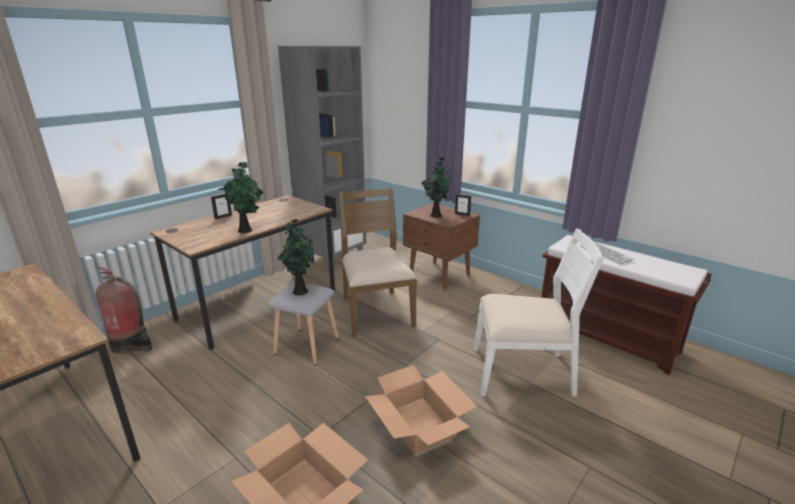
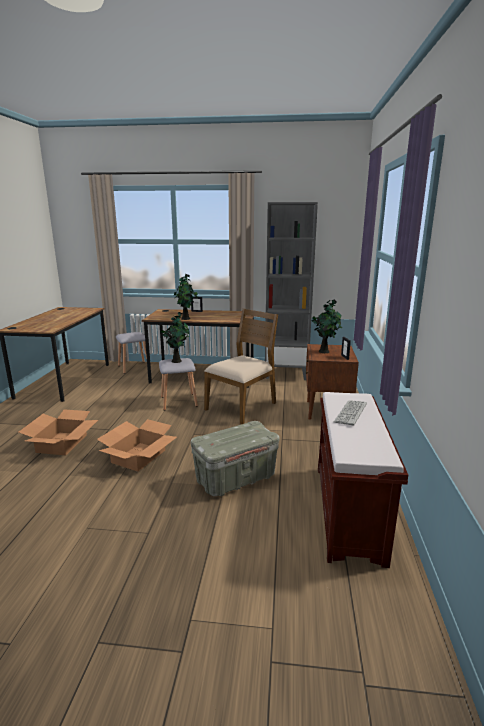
camera: 55 degrees right, 5 degrees down
fire extinguisher [96,267,152,354] -> grey stool [116,332,147,374]
white chair [474,228,604,397] -> grey storage box [190,421,280,497]

